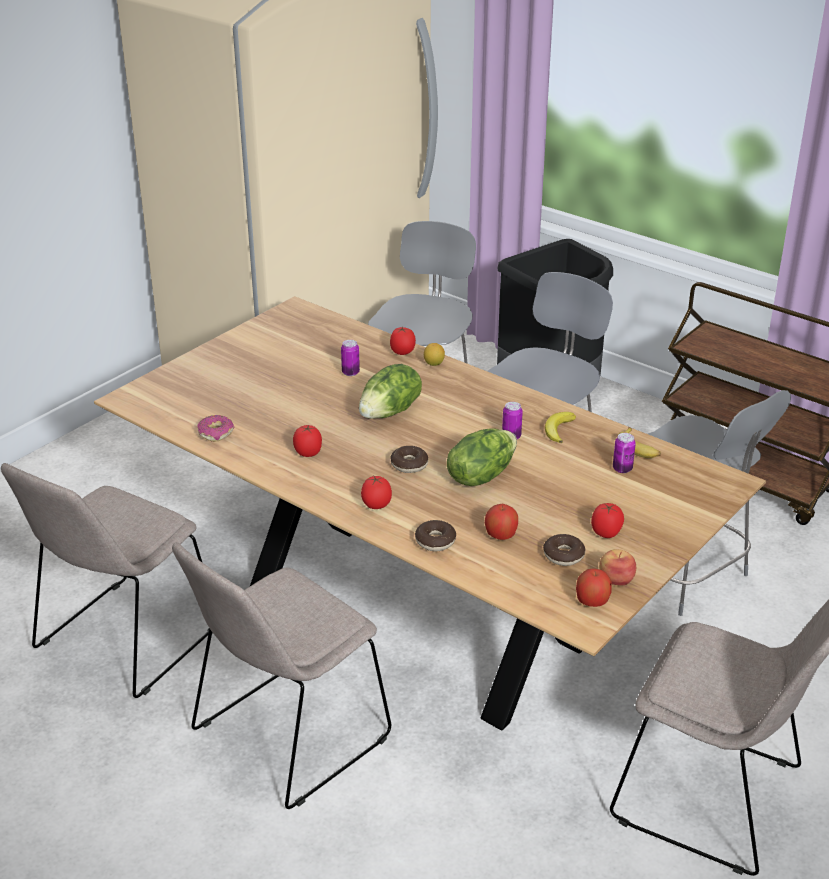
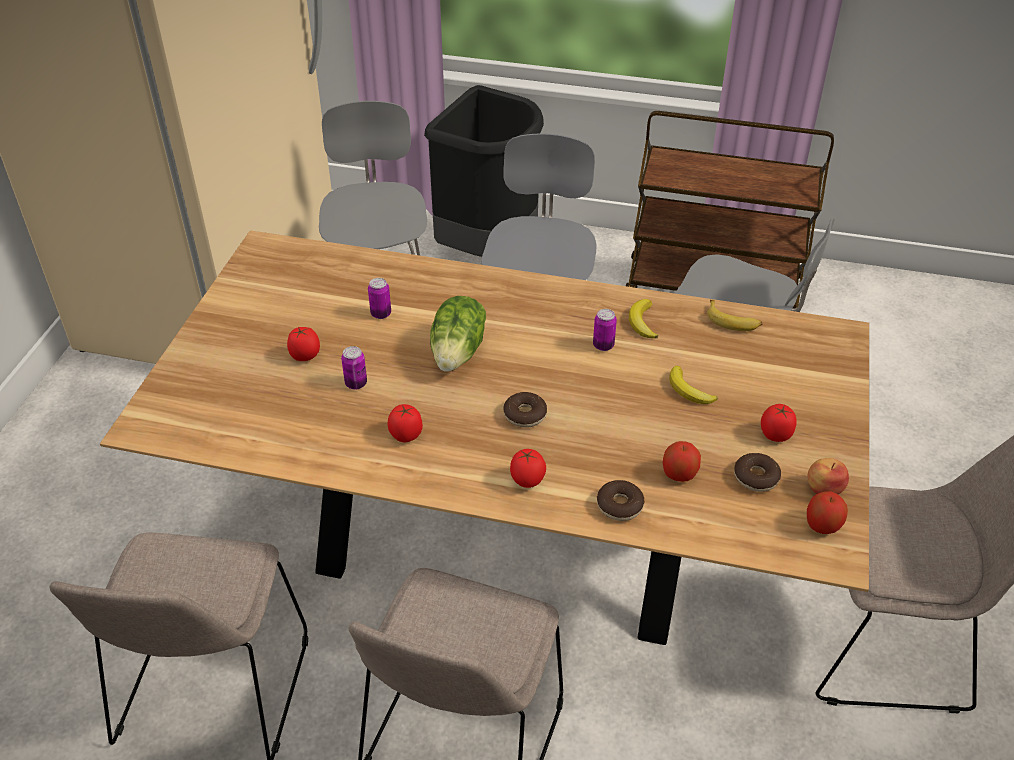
camera: 25 degrees left, 10 degrees up
donut [197,415,235,442] -> none
tomato [390,326,416,355] -> tomato moved to [287,327,320,361]
lemon [424,343,445,366] -> none
lettuce [447,428,517,486] -> none
can [613,433,636,473] -> can moved to [341,346,367,390]
none -> banana [669,366,718,404]

